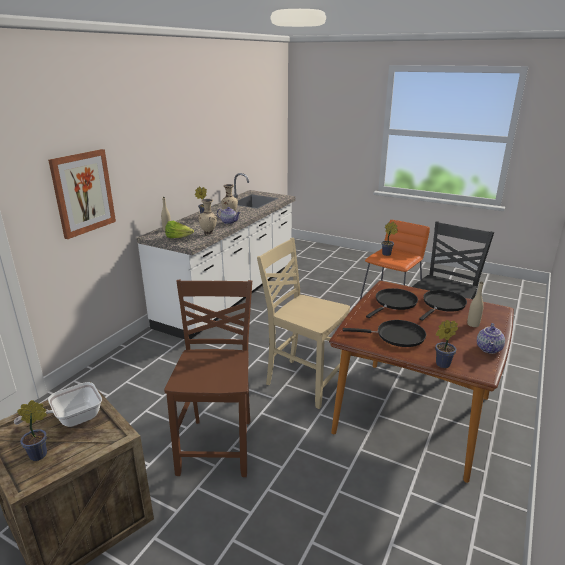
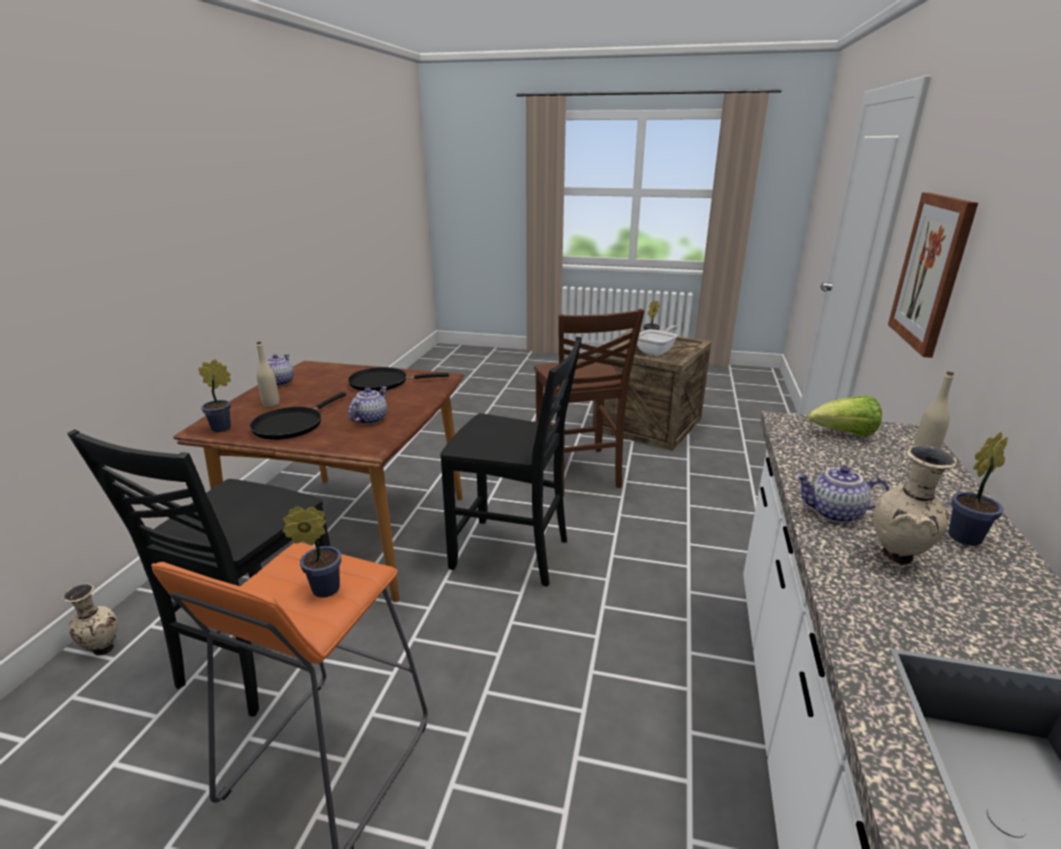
camera: 165 degrees right, 0 degrees up
beige vase [198,199,217,235] -> beige vase moved to [62,583,118,655]
beige chair [257,238,350,409] -> black chair [440,336,582,587]
black frying pan [366,288,418,318] -> teapot [348,387,387,424]
potted plant [435,320,458,368] -> potted plant moved to [198,359,231,432]

